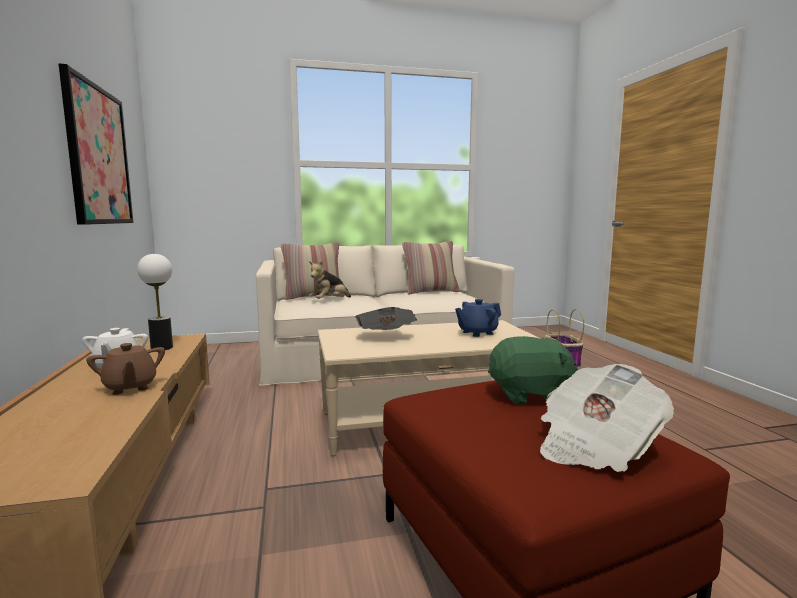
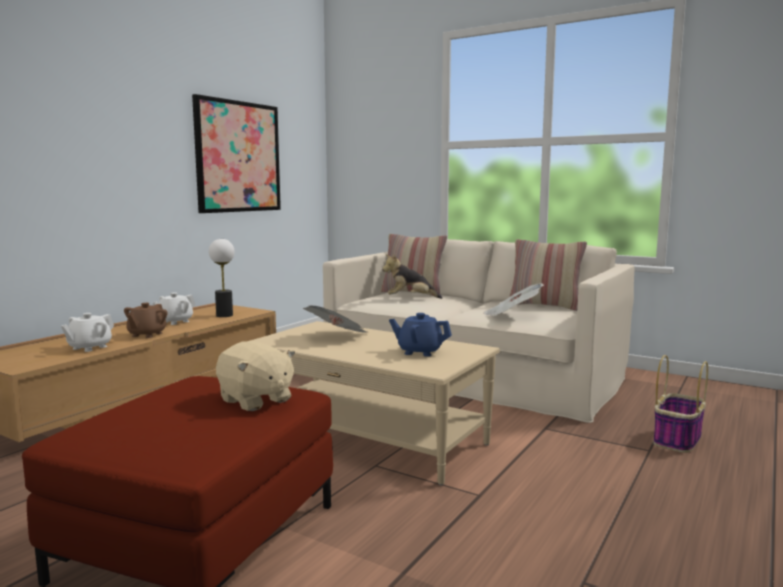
camera: 45 degrees right, 0 degrees up
green plush toy [488,336,578,404] -> beige plush toy [216,341,295,411]
newspaper [540,364,674,472] -> newspaper moved to [484,283,544,316]
none -> white teapot [61,313,114,352]

